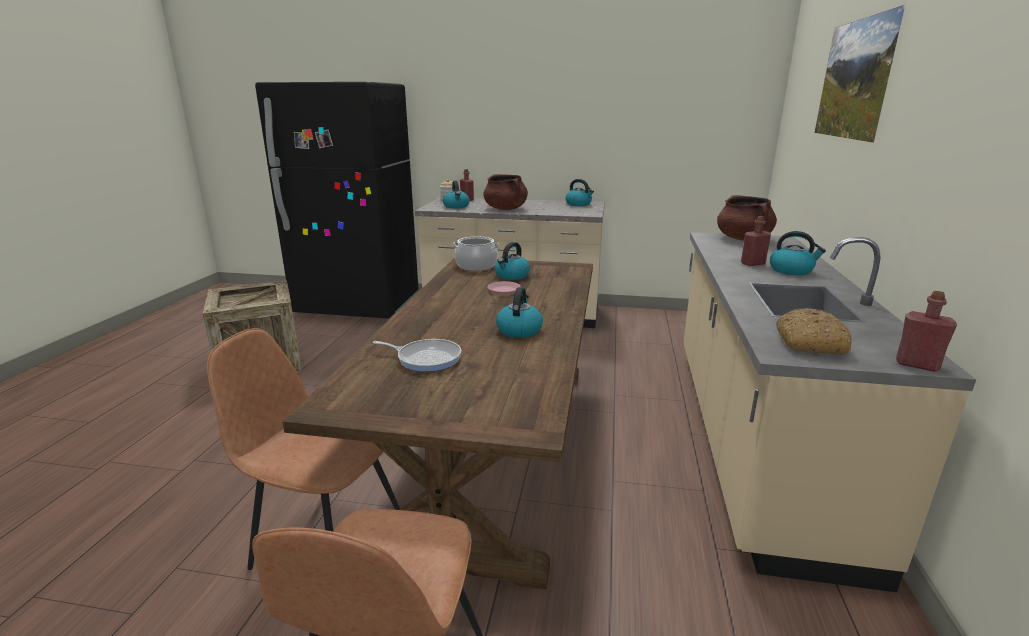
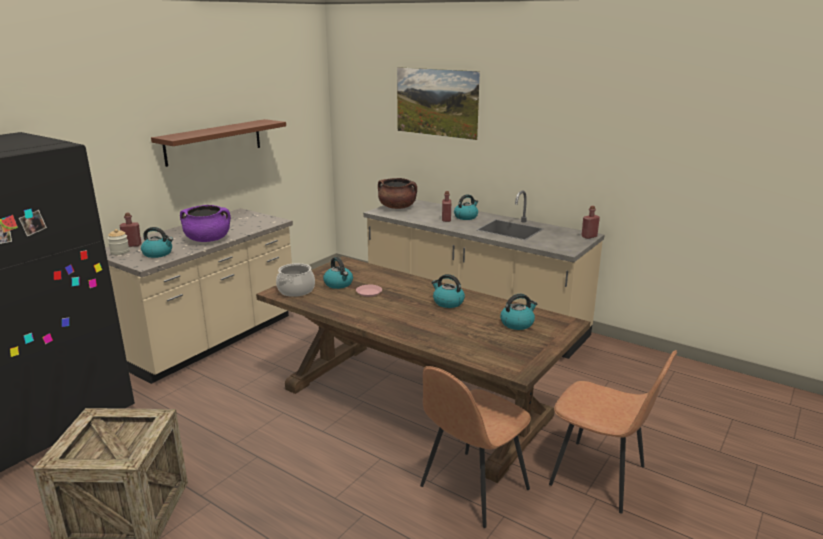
camera: 65 degrees left, 0 degrees up
frying pan [372,339,461,372] -> none
brown cooking pot [483,174,528,210] -> purple cooking pot [180,205,231,242]
kettle [566,179,594,206] -> kettle moved to [500,294,537,330]
bread [776,308,852,354] -> none
none -> brown shelf [151,119,286,167]

